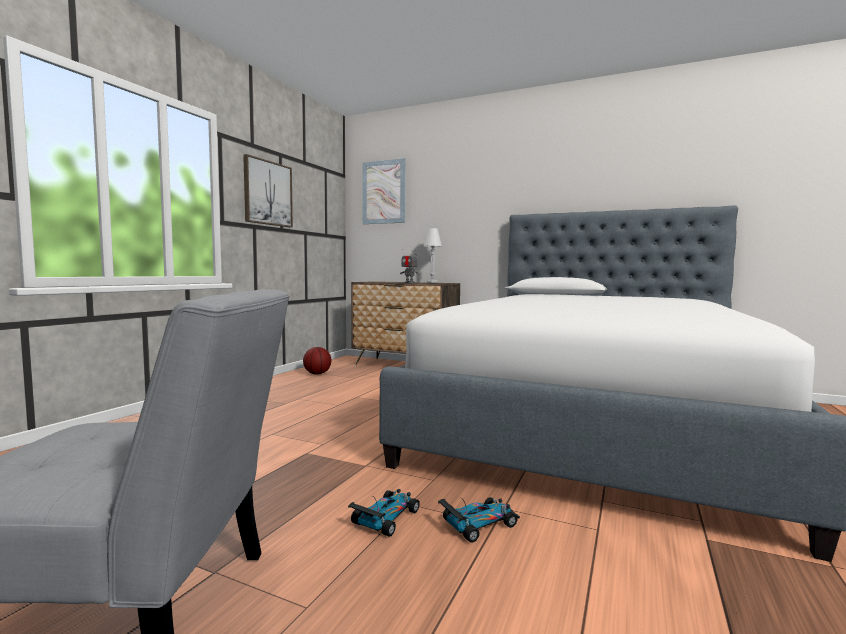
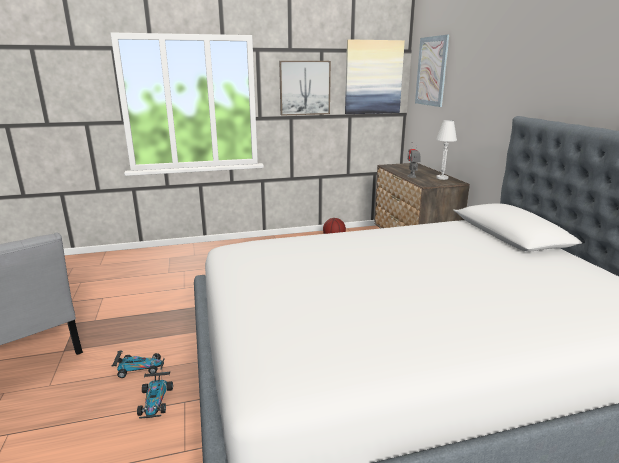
camera: 50 degrees right, 15 degrees up
toy car [438,497,520,542] -> toy car turned 60 degrees clockwise [137,372,173,419]
none -> picture [345,39,405,114]

